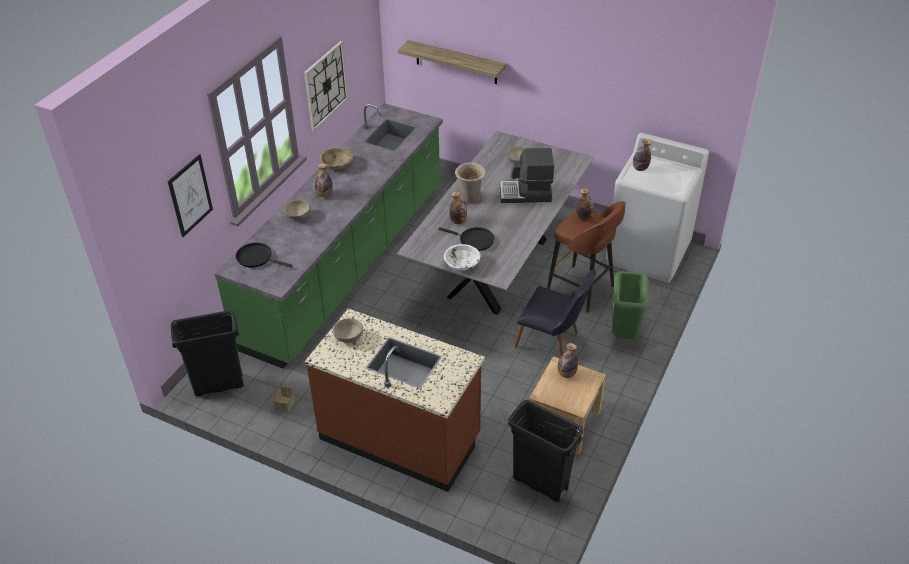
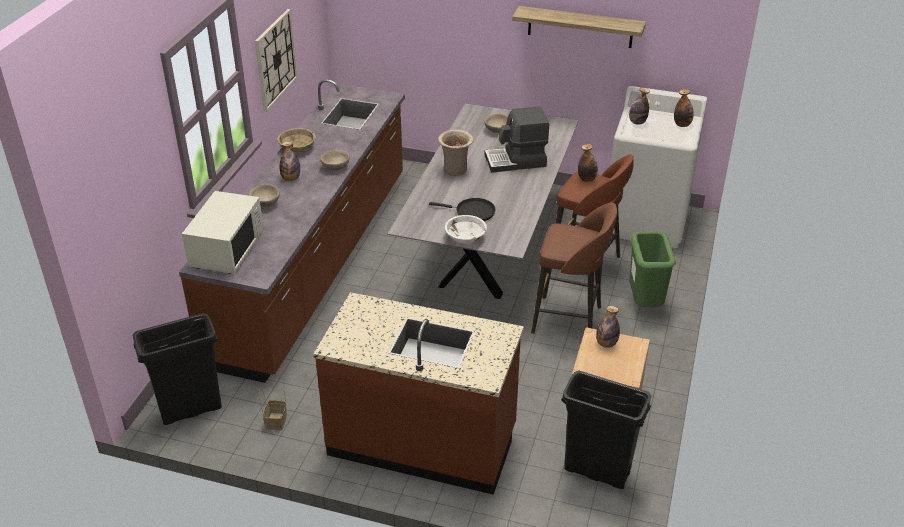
camera: 10 degrees left, 5 degrees down
picture [168,154,213,237] -> none
green counter [214,103,443,369] -> brown counter [179,79,405,383]
black frying pan [236,243,293,268] -> white microwave [182,191,264,274]
beige bowl [333,318,363,343] -> beige bowl moved to [320,150,350,171]
shelf [398,40,506,84] -> shelf moved to [512,6,646,48]
bottle [449,191,467,224] -> bottle moved to [674,89,694,127]
black chair [515,270,596,357] -> brown stool [531,202,617,334]

